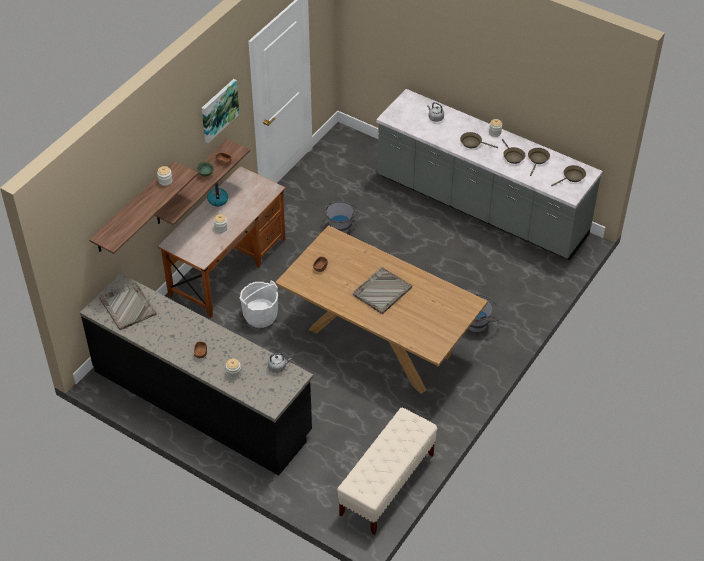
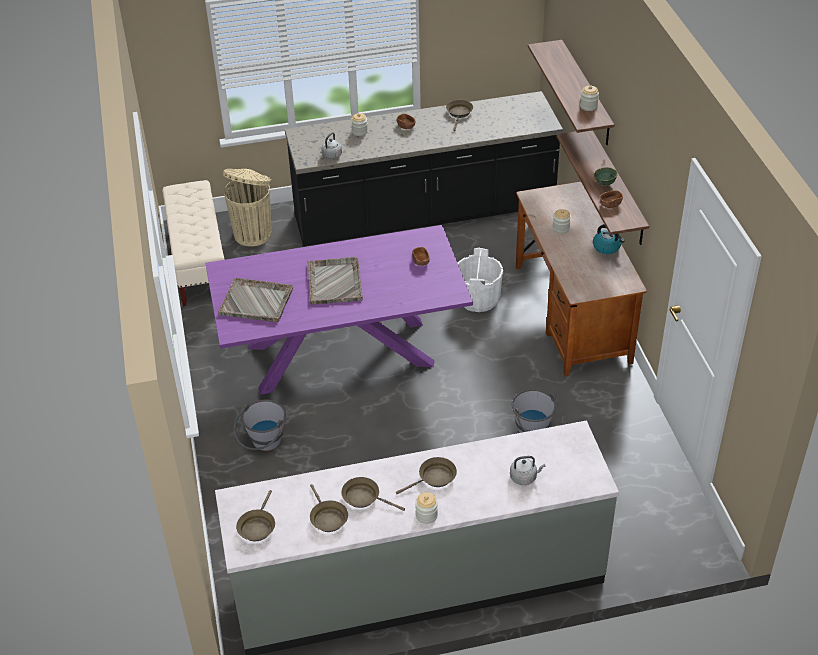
camera: 135 degrees right, 5 degrees down
grey tray [99,281,157,330] -> grey tray moved to [218,278,293,322]
picture [202,79,239,143] -> none
brown dining table [275,225,488,394] -> purple dining table [205,225,473,395]
none -> beige trash can [223,169,271,247]
none -> brown frying pan [446,100,473,131]

